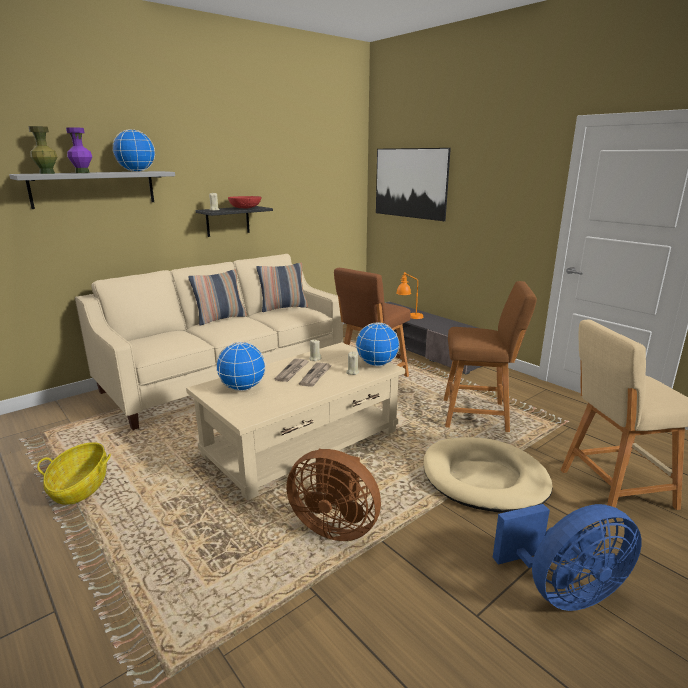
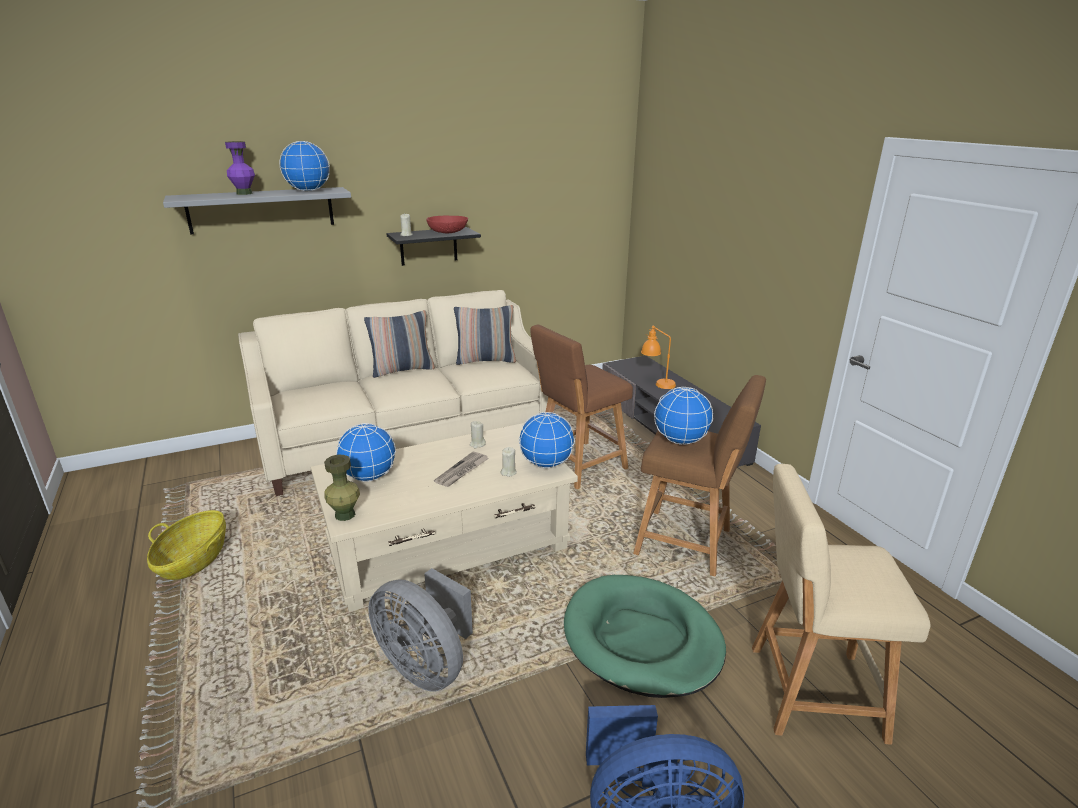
camera: 15 degrees right, 5 degrees up
green vase [28,126,57,174] -> green vase moved to [324,455,360,521]
newspaper [274,359,309,382] -> none
brown fan [286,449,381,541] -> grey fan [368,568,473,692]
picture [376,148,451,221] -> none
beige dog bed [424,437,552,512] -> green dog bed [564,575,726,698]
none -> globe [654,387,713,445]

